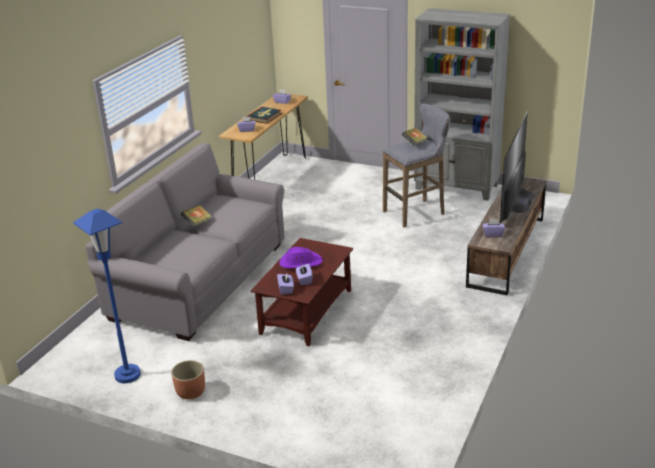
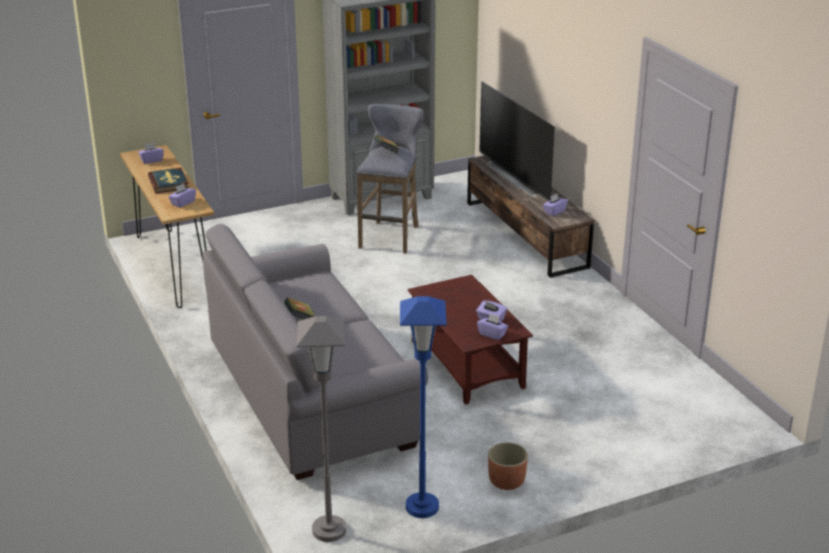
camera: 50 degrees left, 0 degrees up
purple hat [279,247,323,269] -> none
none -> grey floor lamp [297,316,346,542]

